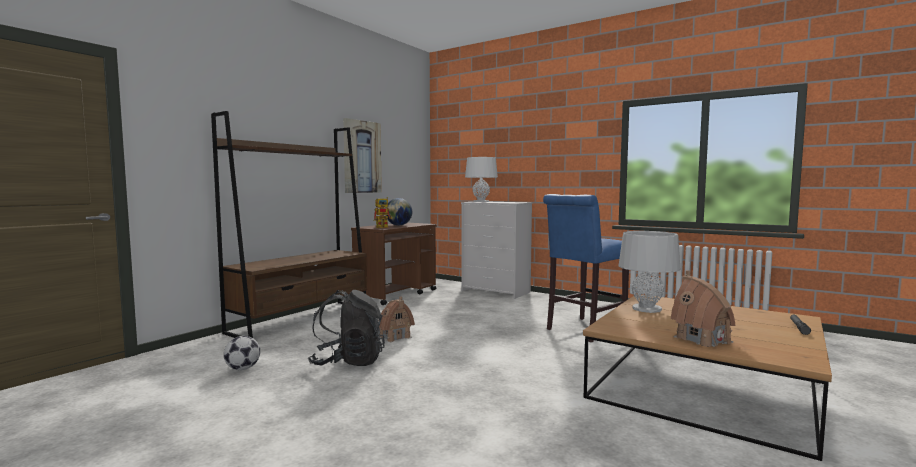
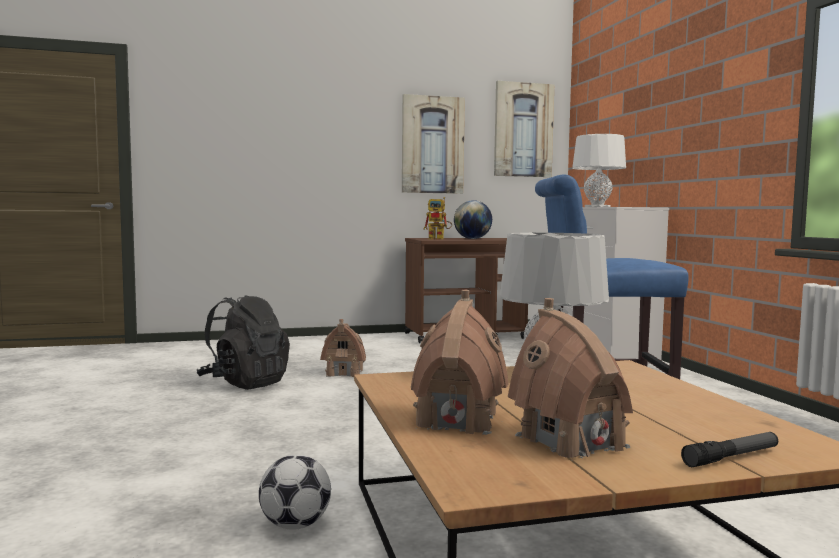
camera: 40 degrees right, 0 degrees up
brown bookcase [211,111,367,338] -> none
football [224,336,260,370] -> football moved to [259,455,331,530]
none -> picture [494,81,554,177]
none -> toy house [508,298,633,458]

